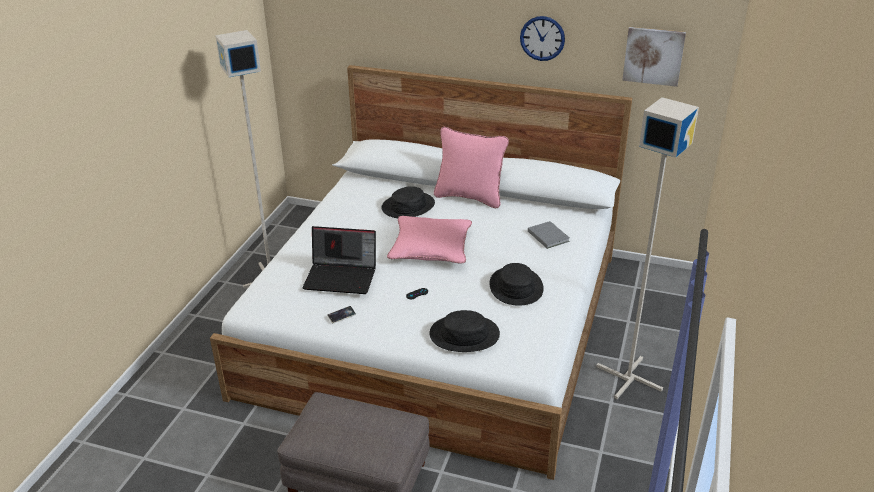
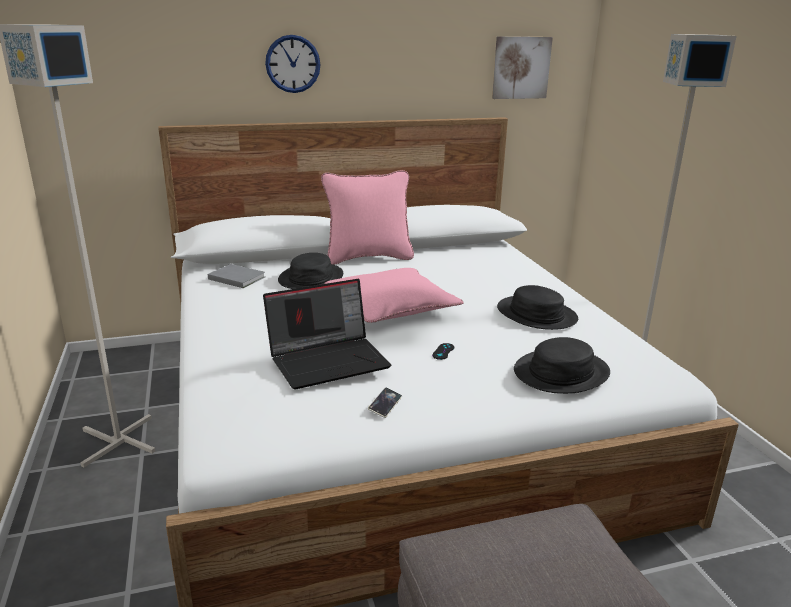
camera: 35 degrees left, 10 degrees down
wall clock [520,16,565,61] -> wall clock moved to [265,35,321,93]
grey book [528,221,570,249] -> grey book moved to [208,264,265,288]

